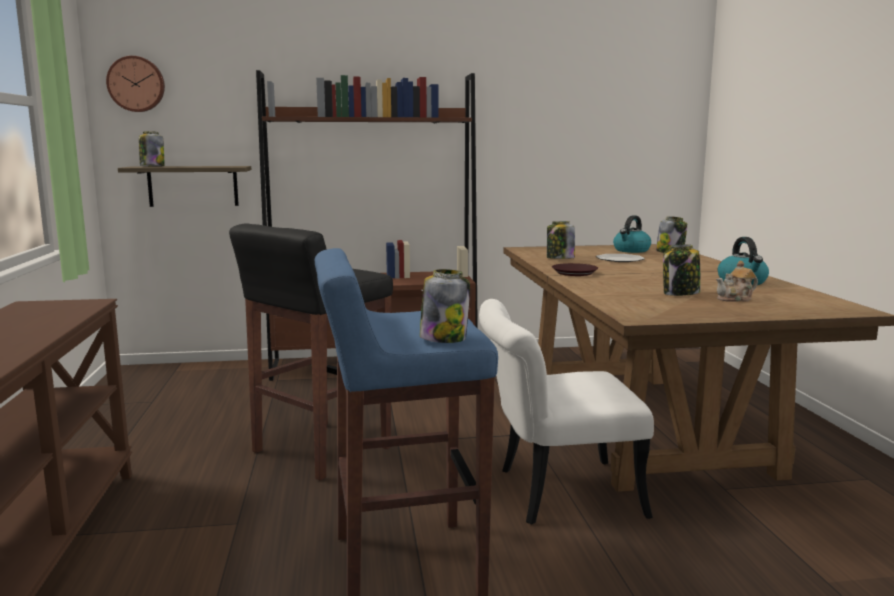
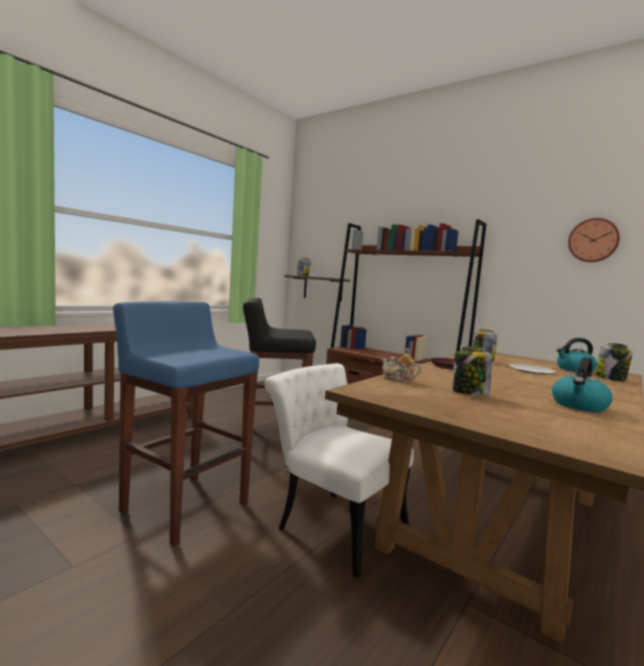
camera: 45 degrees right, 5 degrees down
wall clock [106,56,165,112] -> wall clock moved to [568,218,620,262]
jar [420,269,470,343] -> none
teapot [716,261,758,302] -> teapot moved to [382,348,422,383]

